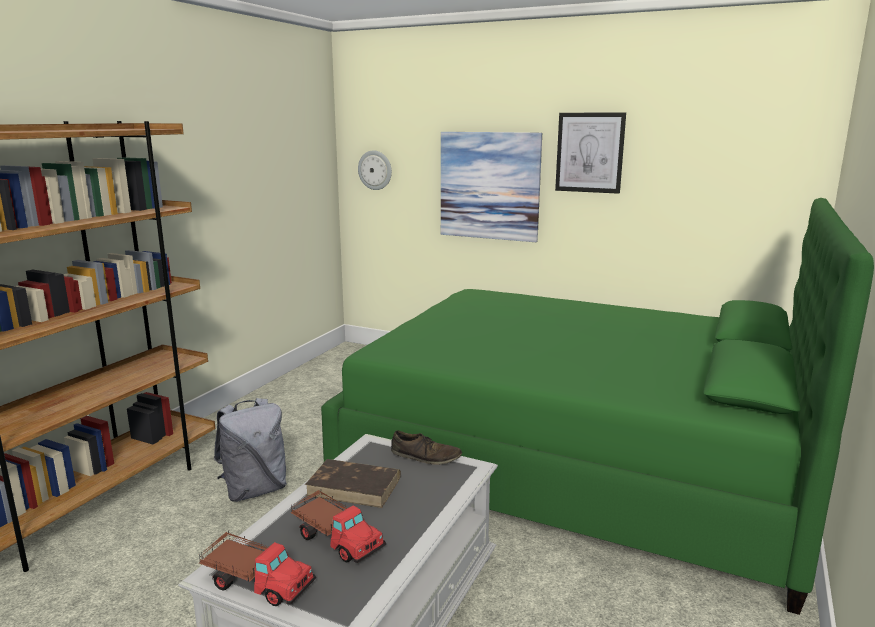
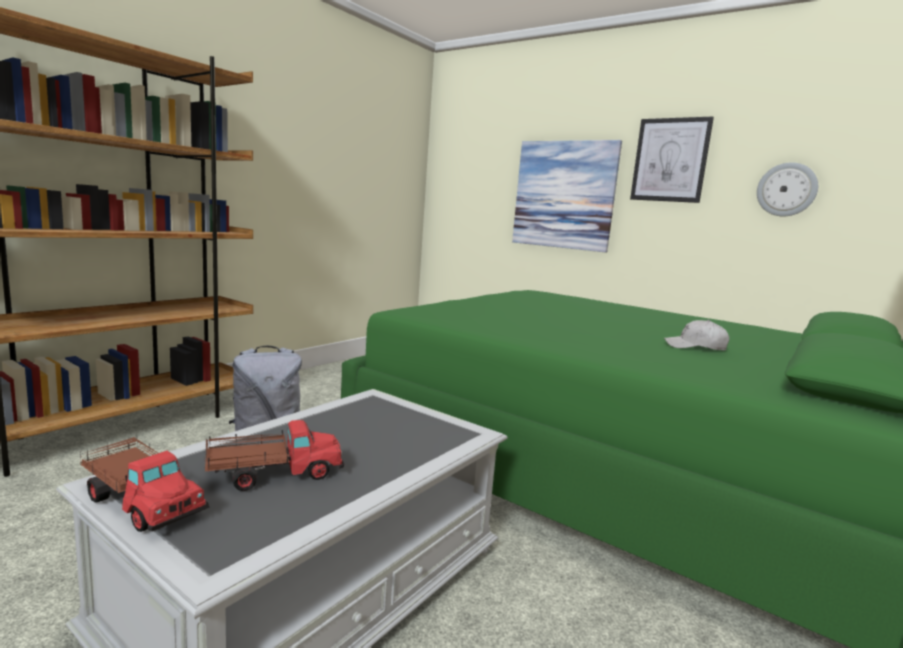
camera: 10 degrees right, 5 degrees down
toy truck [291,490,386,563] -> toy truck turned 75 degrees counterclockwise [204,420,344,491]
brown book [305,459,401,508] -> none
wall clock [358,150,392,190] -> wall clock moved to [757,162,818,216]
brown shoe [391,430,462,465] -> none
none -> white cap [664,320,730,350]

